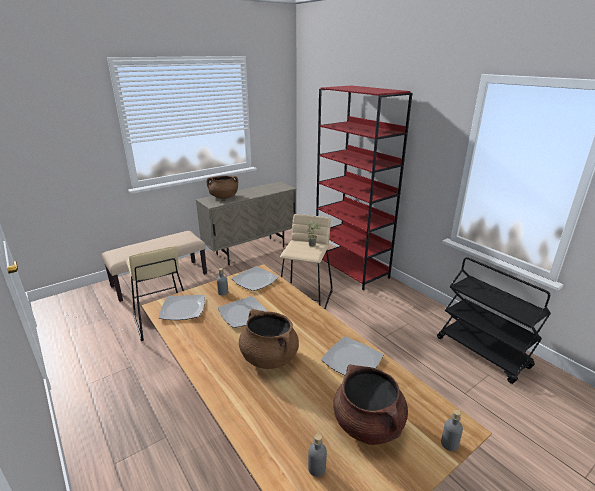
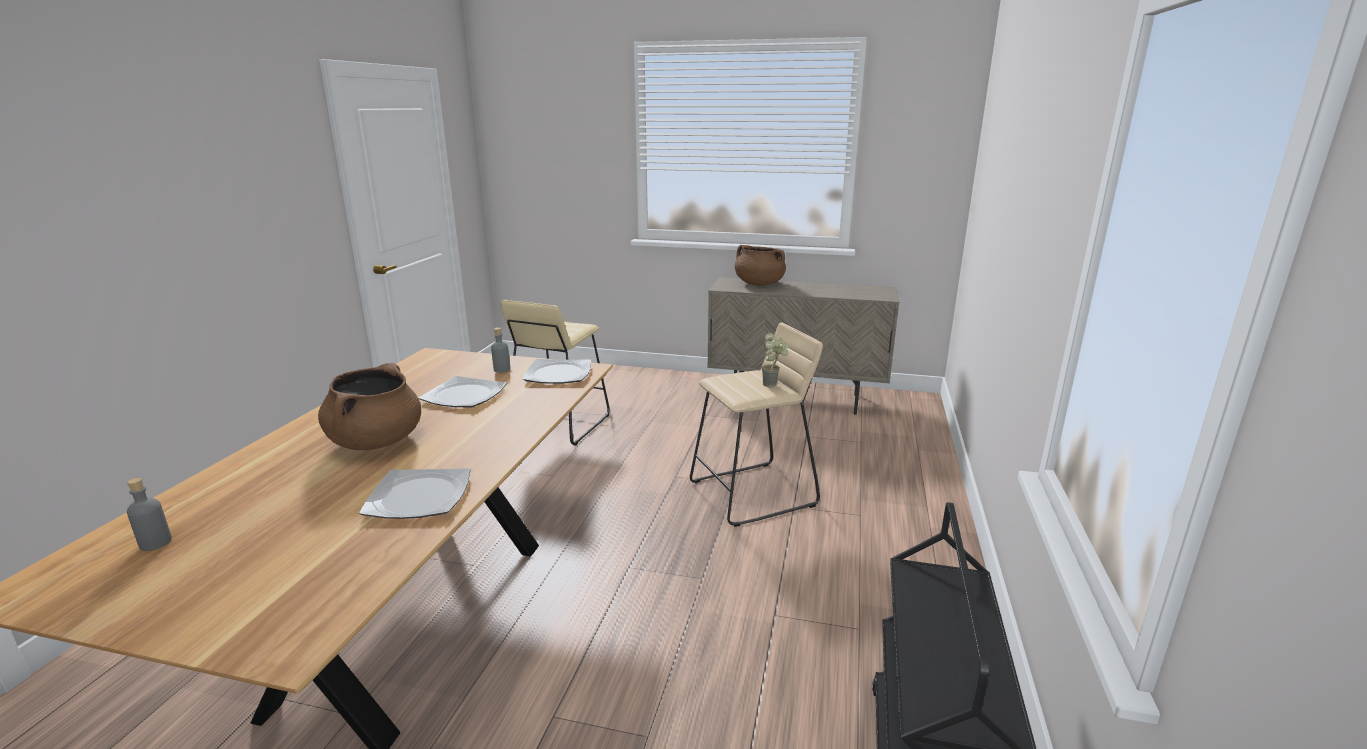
camera: 50 degrees right, 5 degrees down
beige bench [102,231,207,302] -> none
plate [159,295,205,320] -> none
red bookcase [316,86,412,290] -> none
brown cooking pot [333,364,408,445] -> none
grey bottle [441,409,463,451] -> none

